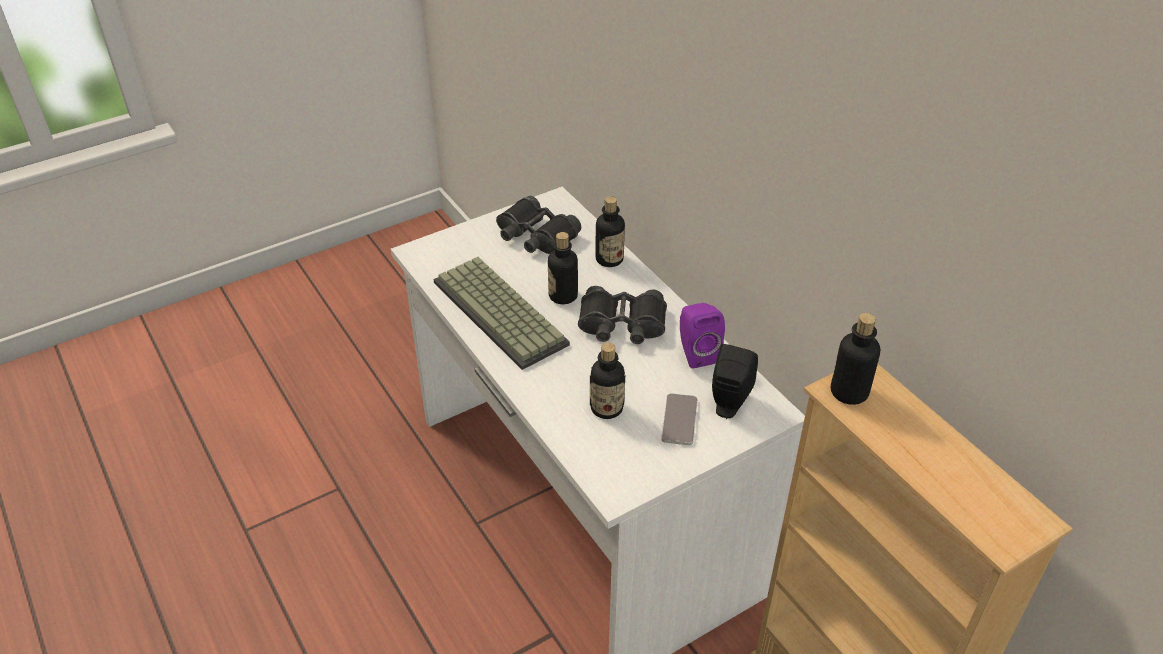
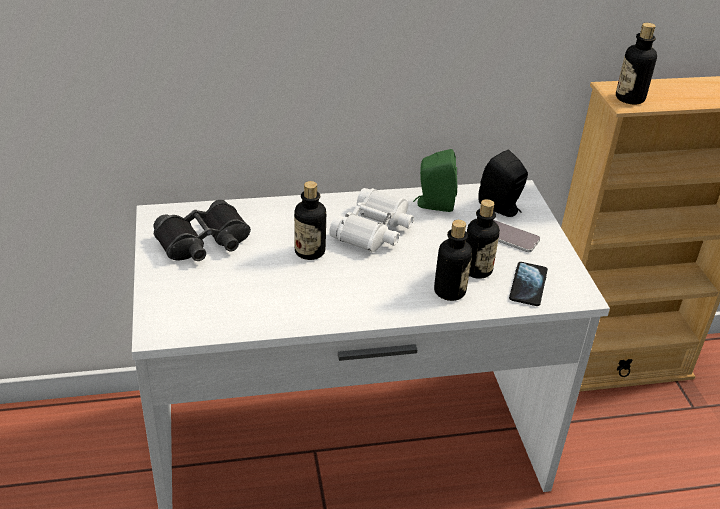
camera: 70 degrees left, 5 degrees down
keyboard [434,257,570,370] -> none
black binoculars [578,286,667,344] -> white binoculars [329,188,414,252]
bottle [595,196,625,267] -> bottle moved to [434,220,472,301]
purple speaker [680,303,725,368] -> green speaker [414,149,457,212]
none -> phone [509,262,548,306]

